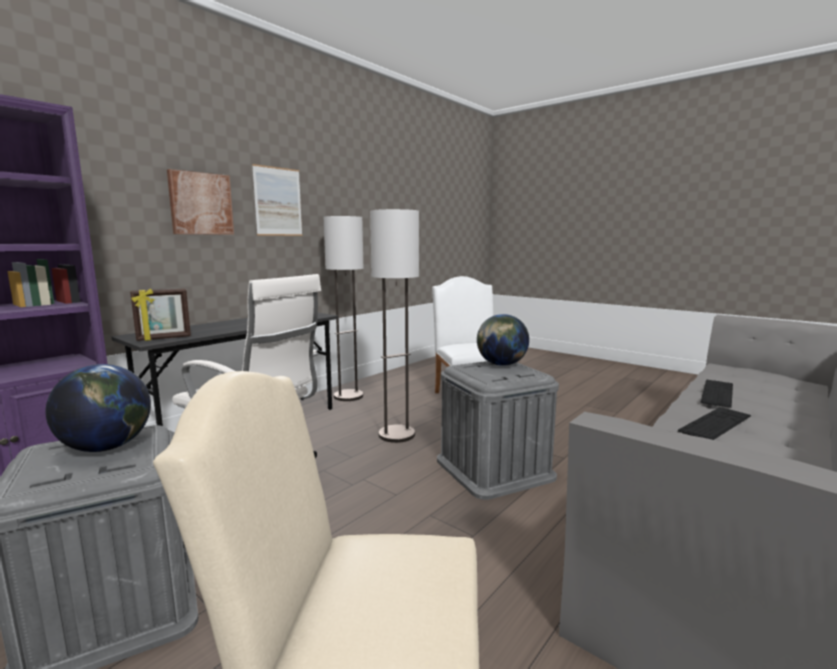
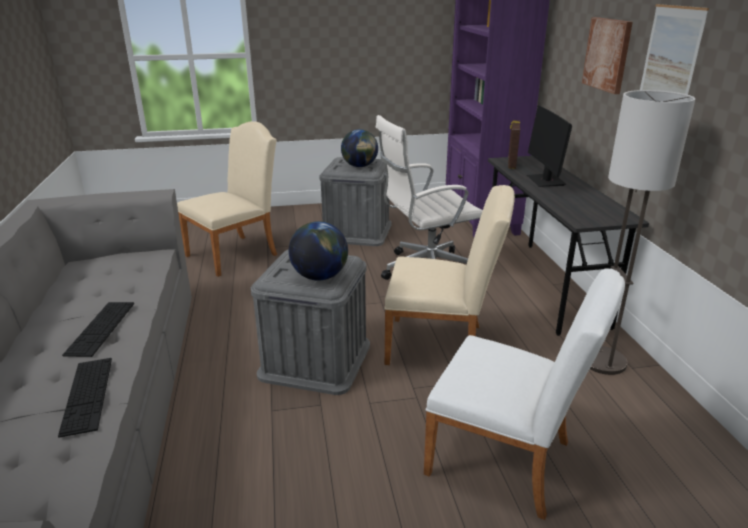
camera: 130 degrees right, 15 degrees up
floor lamp [370,209,419,443] -> beige chair [384,185,515,365]
none -> monitor [527,105,572,187]

